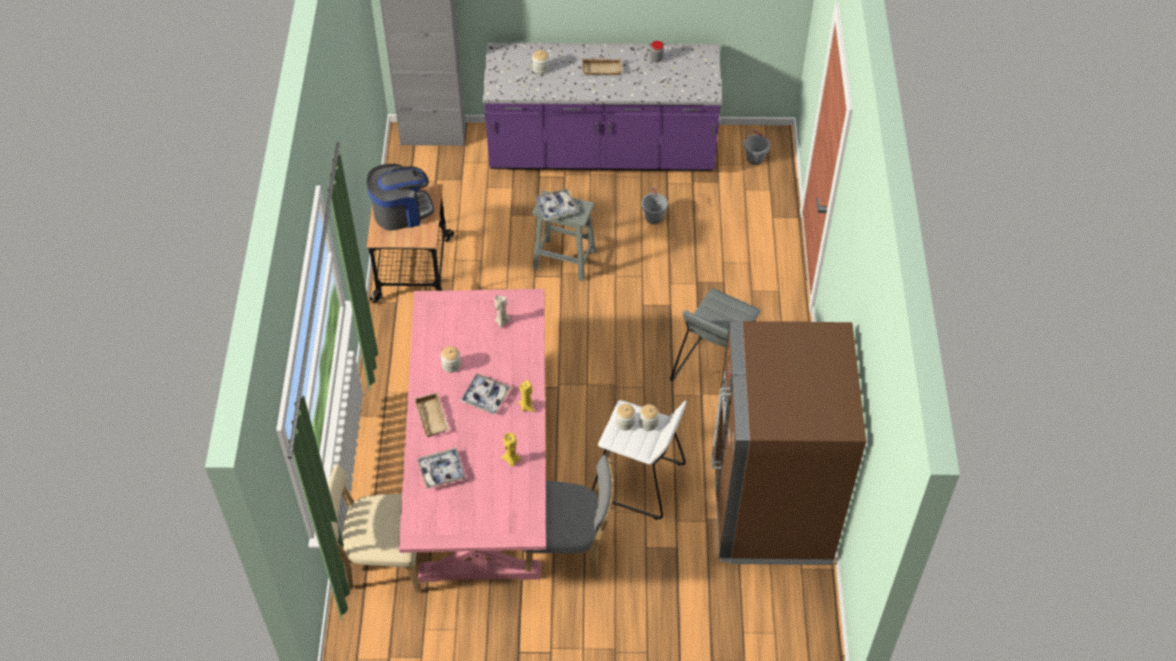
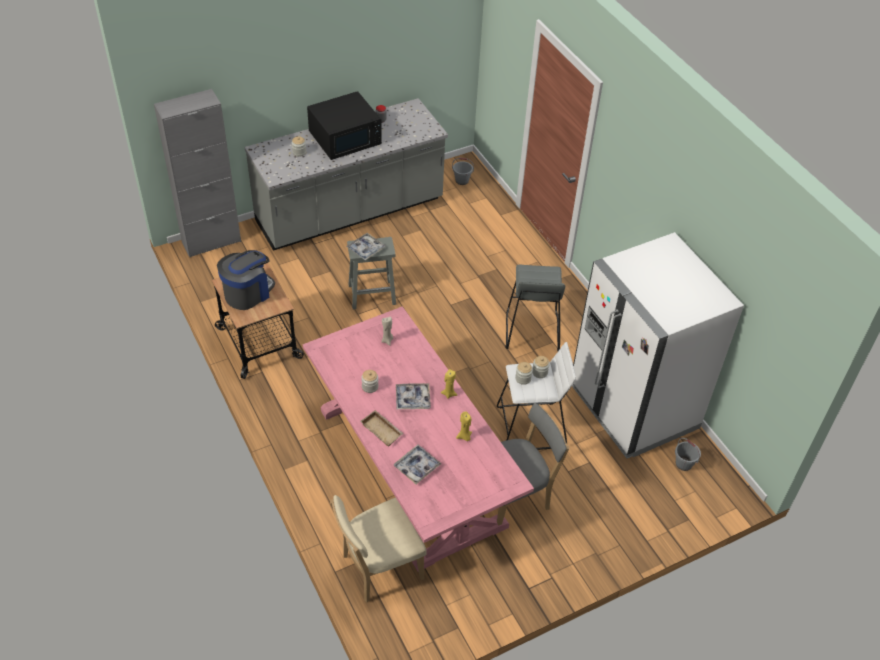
camera: 30 degrees left, 5 degrees down
purple counter [483,43,722,171] -> grey counter [244,98,448,251]
beige tray [582,58,622,75] -> black microwave [307,91,382,160]
grey bucket [641,187,668,224] -> grey bucket moved to [675,438,701,471]
brown fridge [711,321,866,565] -> white fridge [572,232,744,459]

